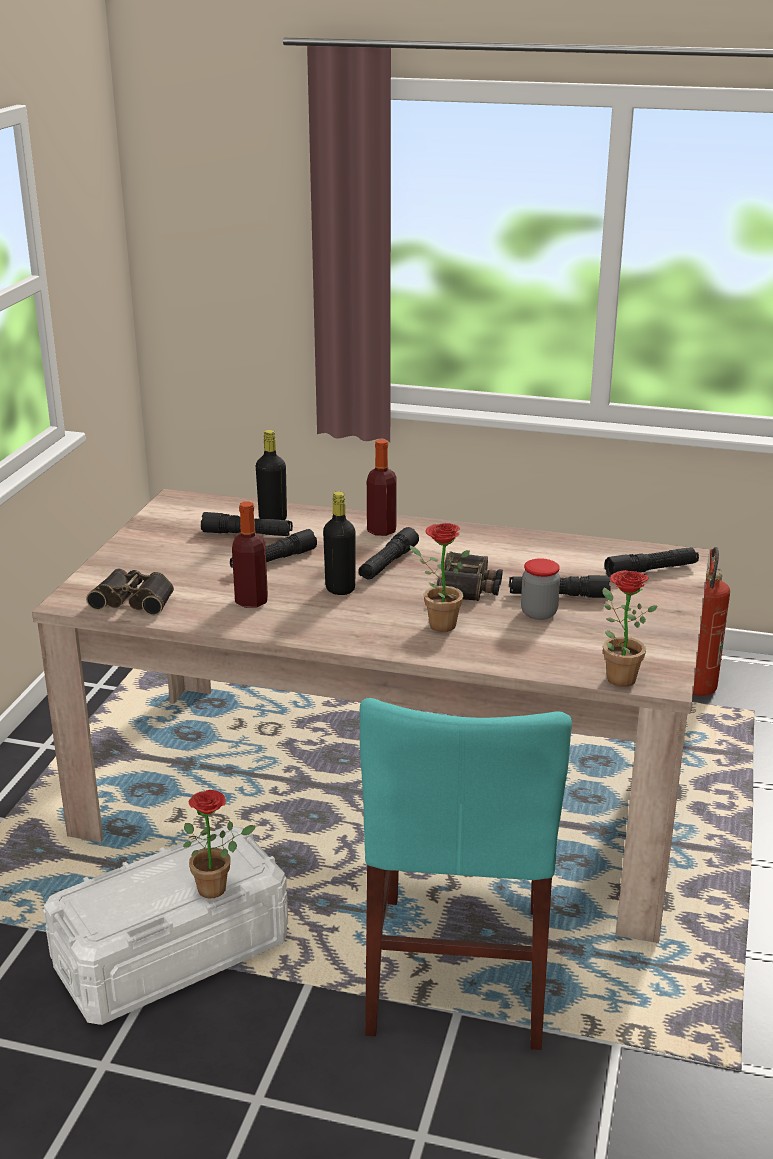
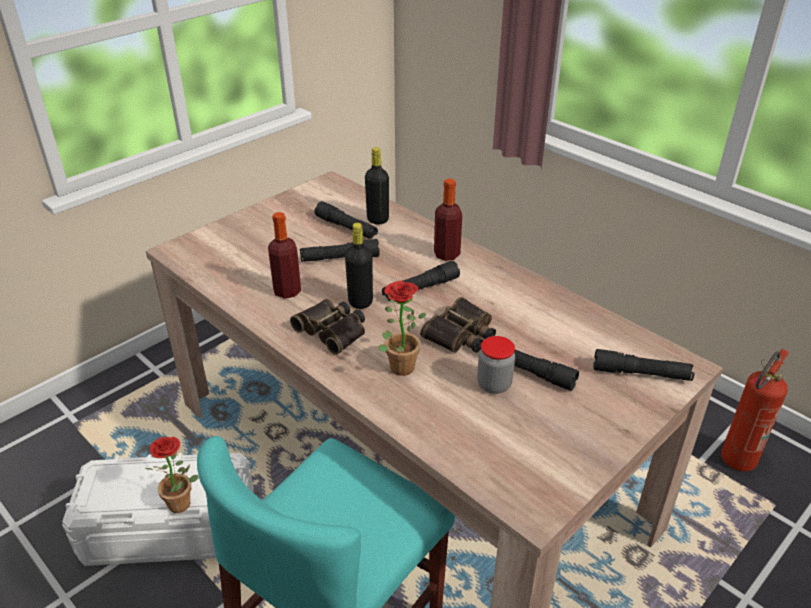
camera: 30 degrees right, 10 degrees up
binoculars [86,569,174,616] -> binoculars moved to [290,299,365,355]
potted plant [603,570,658,687] -> none

